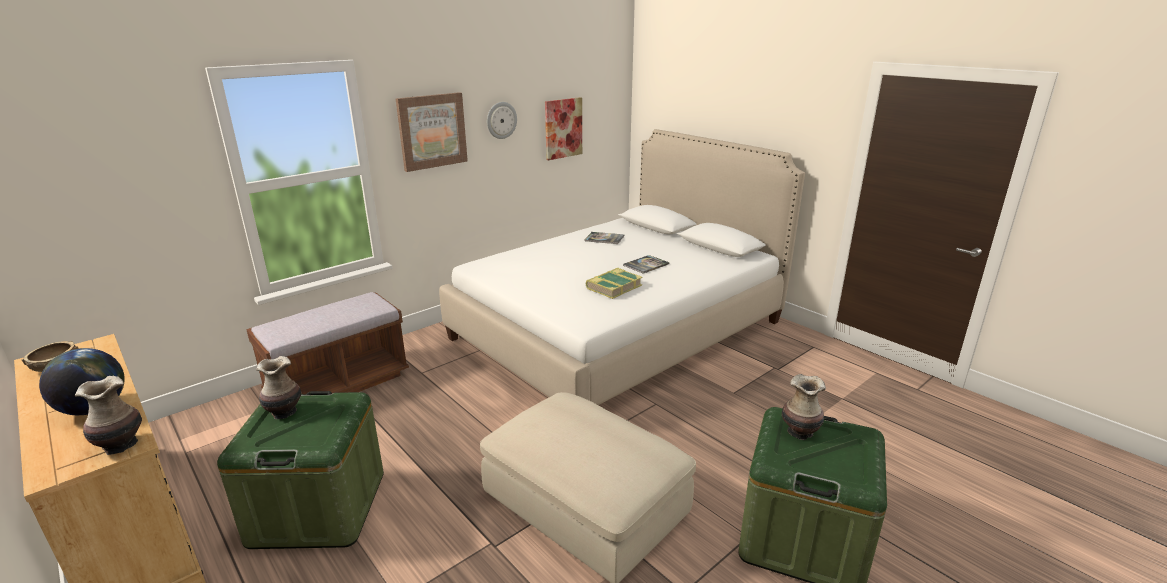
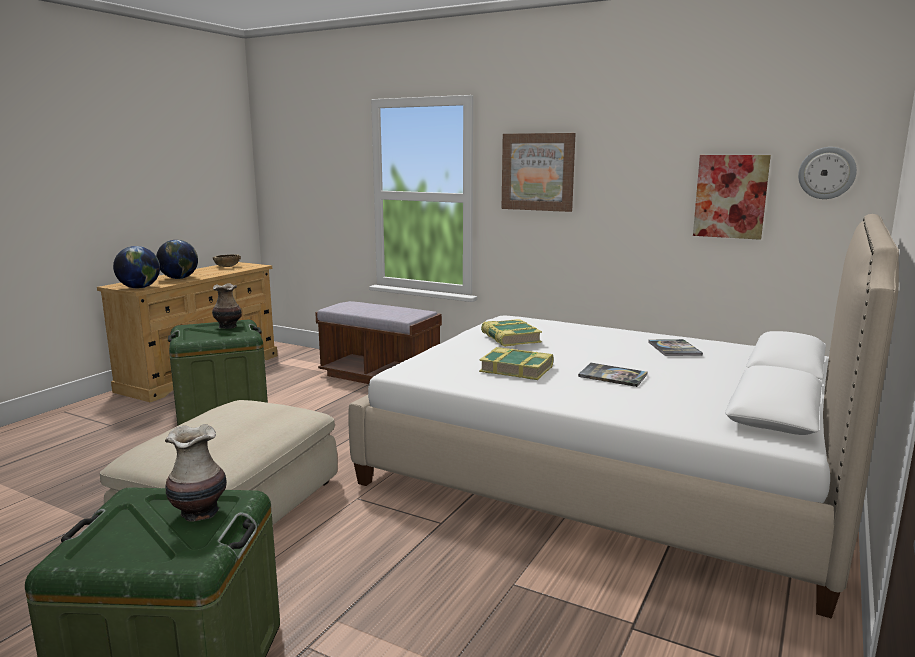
camera: 70 degrees right, 10 degrees down
vase [75,375,142,455] -> globe [113,246,160,288]
wall clock [487,102,517,139] -> wall clock moved to [798,147,857,199]
none -> book [481,319,542,347]

